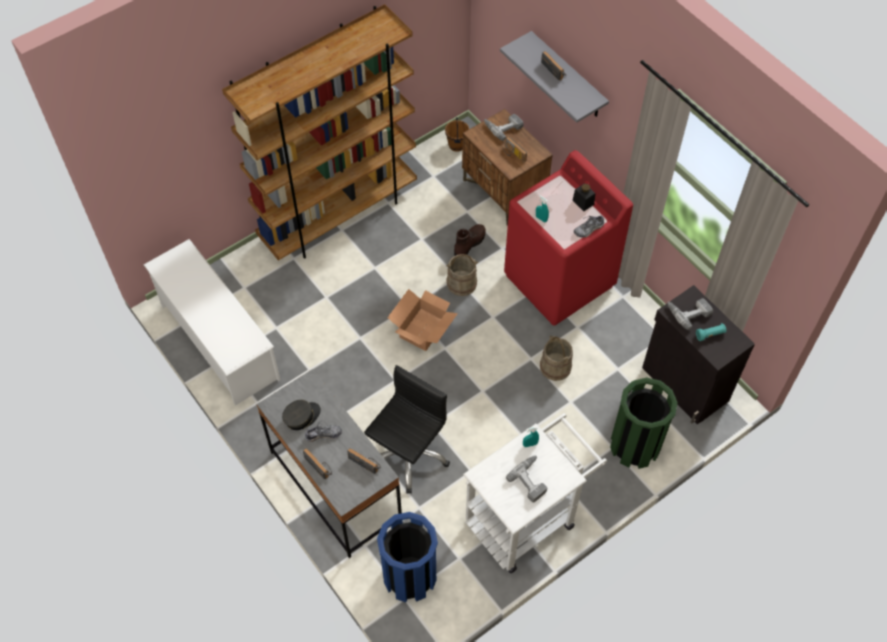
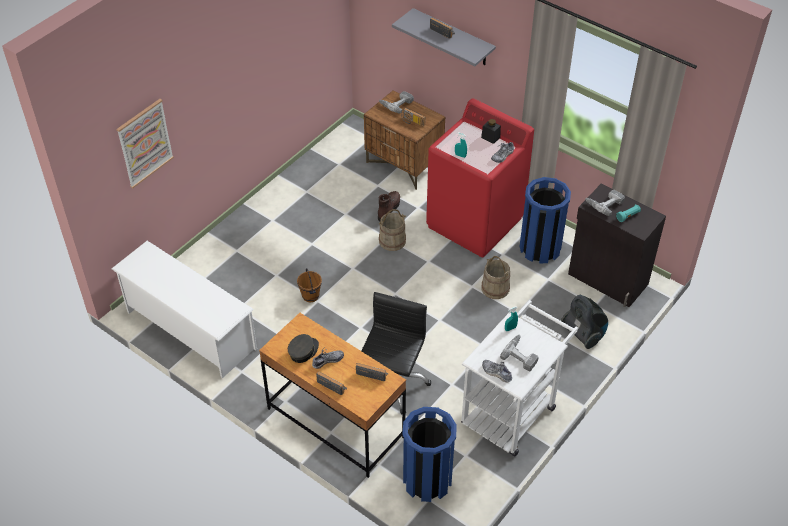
camera: 15 degrees left, 10 degrees down
brown bookcase [222,4,417,261] -> none
grey desk [257,369,402,558] -> brown desk [259,313,406,478]
cardboard box [388,289,458,351] -> none
brown bucket [445,117,469,152] -> brown bucket moved to [297,268,322,302]
green trash can [610,377,678,469] -> vacuum cleaner [561,295,608,349]
none -> picture [117,99,174,188]
none -> shoe [482,360,512,382]
none -> blue trash can [520,177,571,264]

